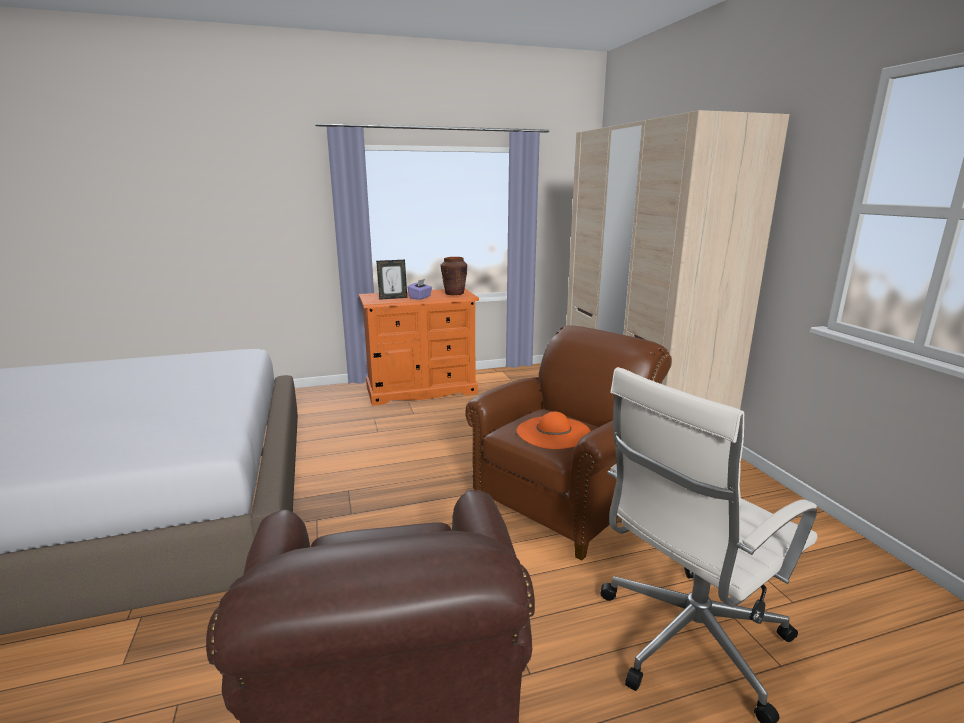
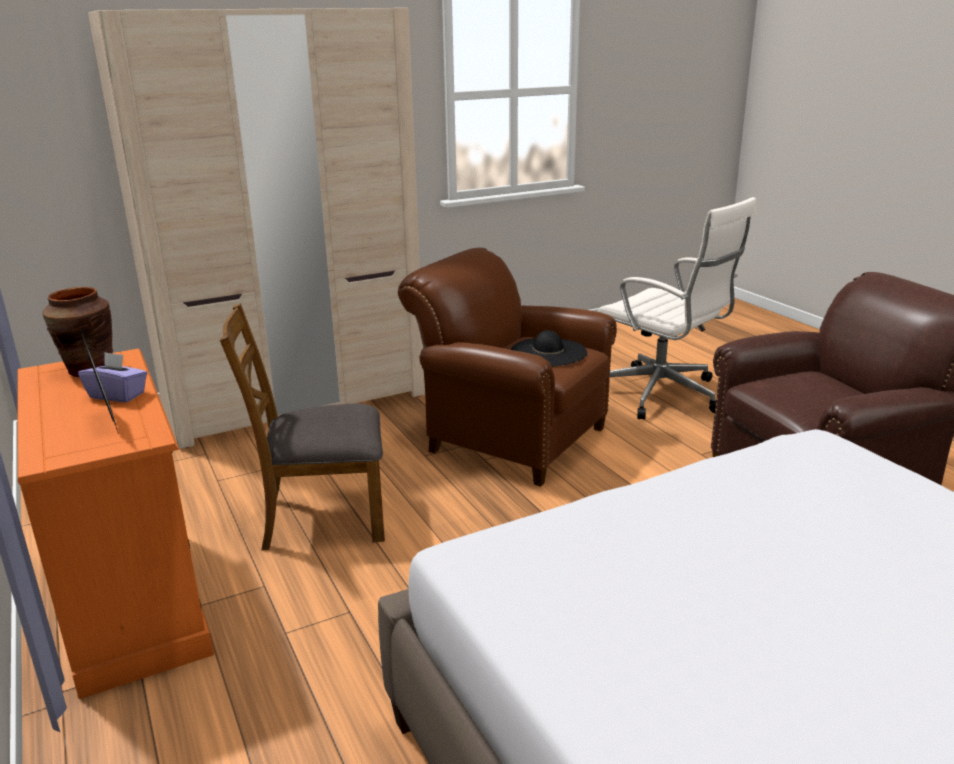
camera: 100 degrees left, 5 degrees up
orange hat [517,411,591,449] -> black hat [510,330,587,366]
none -> brown chair [220,303,385,551]

